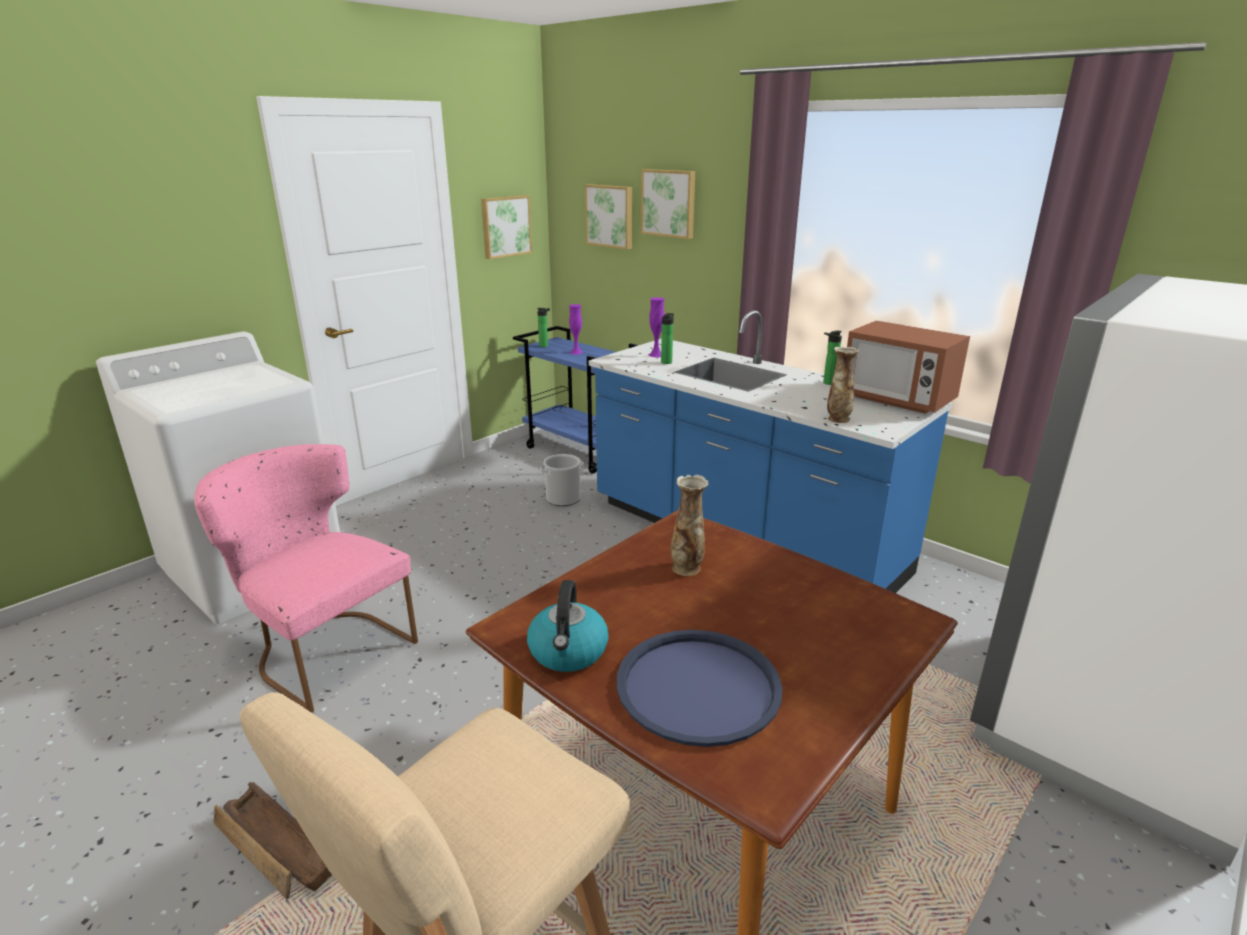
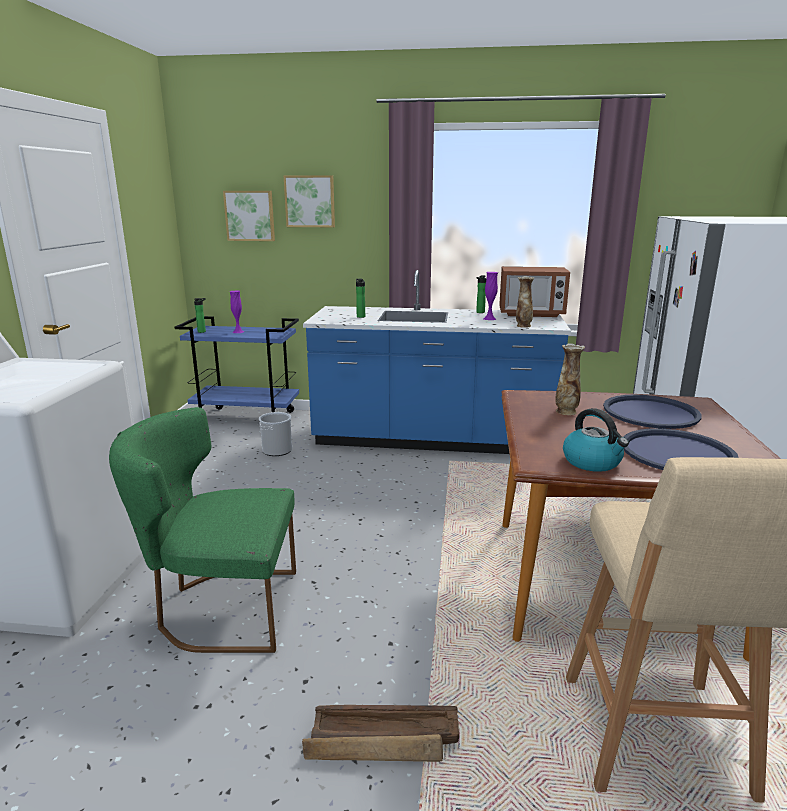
camera: 35 degrees left, 5 degrees down
pink chair [194,444,418,713] -> green chair [109,407,296,653]
picture [481,195,533,259] -> none
purple vase [648,297,665,357] -> purple vase moved to [483,272,498,320]
none -> blue tray [603,395,702,429]

